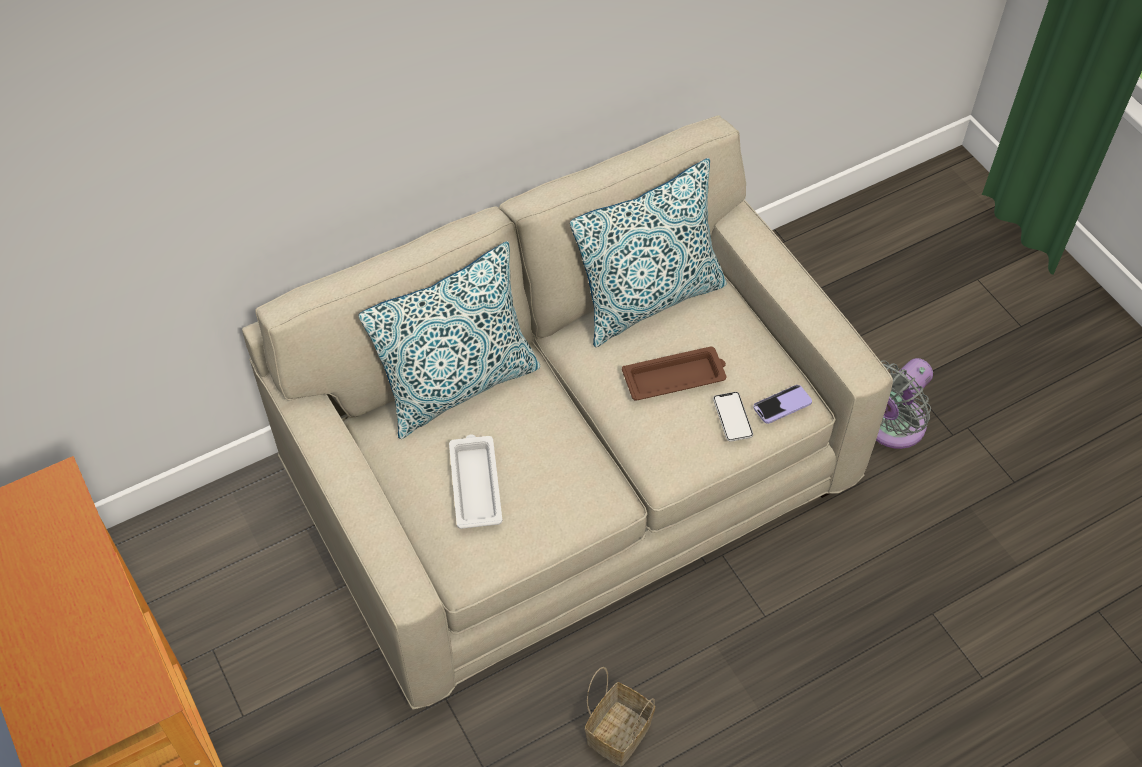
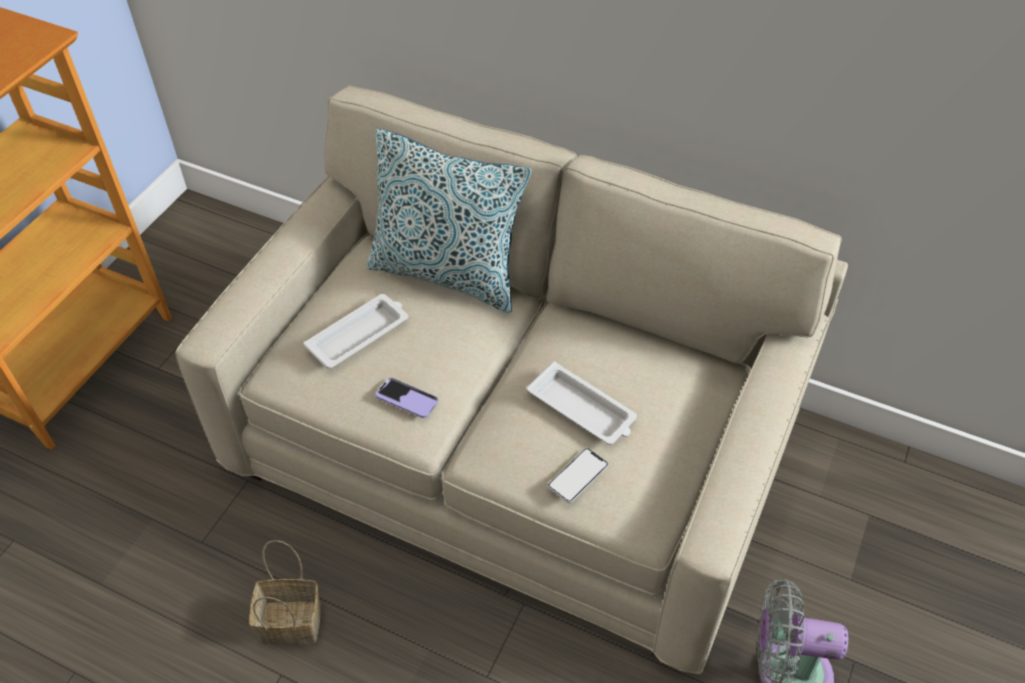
camera: 55 degrees right, 5 degrees down
pillow [570,158,727,347] -> none
brown tray [622,347,727,401] -> white tray [527,362,637,445]
phone [753,385,812,424] -> phone moved to [376,378,438,418]

